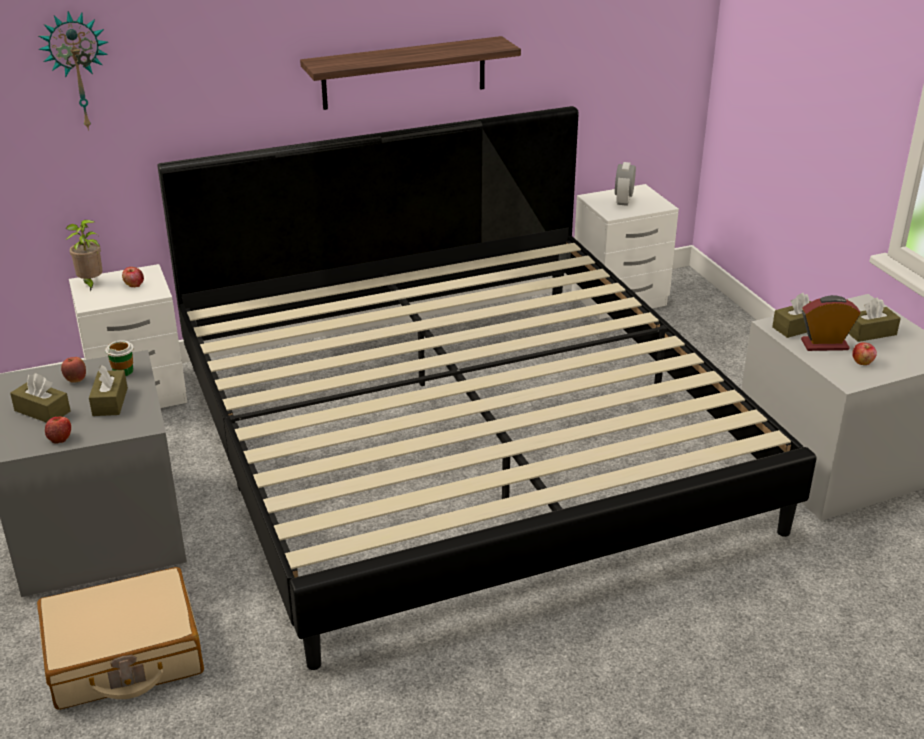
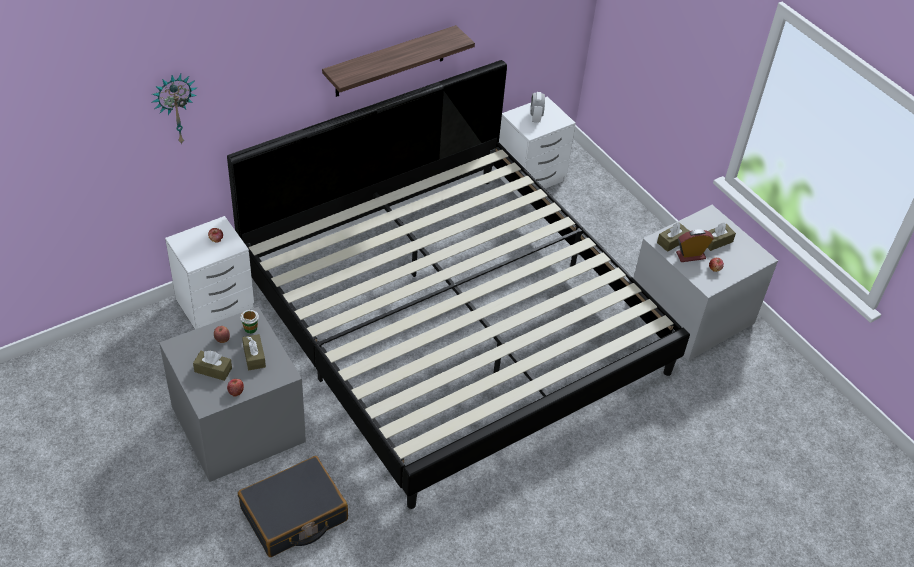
camera: 15 degrees left, 15 degrees up
beige suitcase [37,567,204,710] -> black suitcase [238,456,348,557]
potted plant [66,220,103,291] -> none

